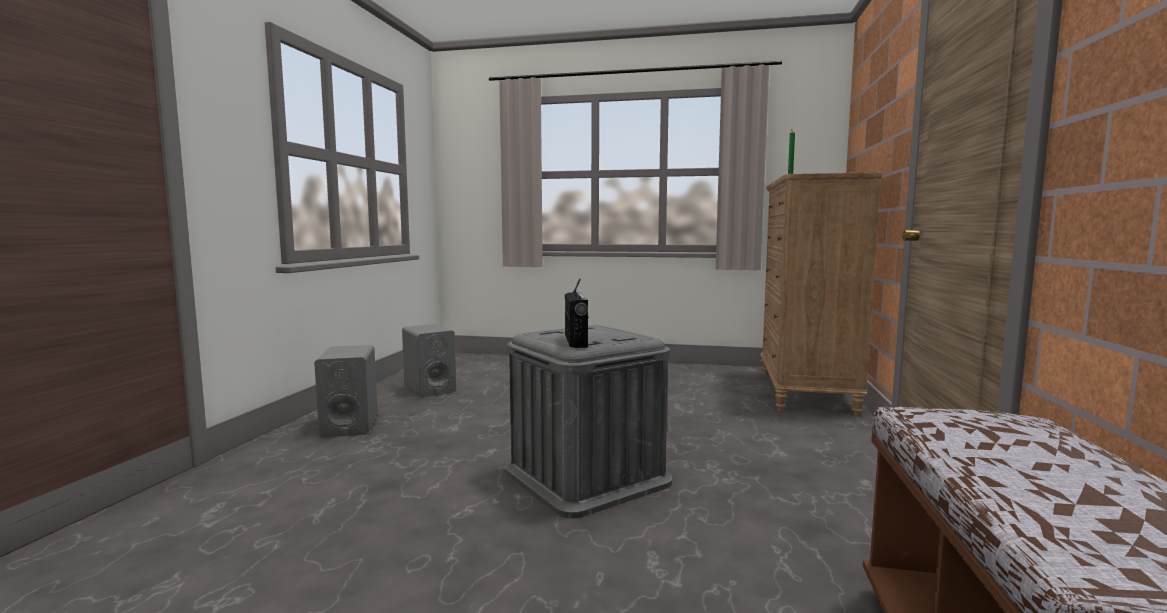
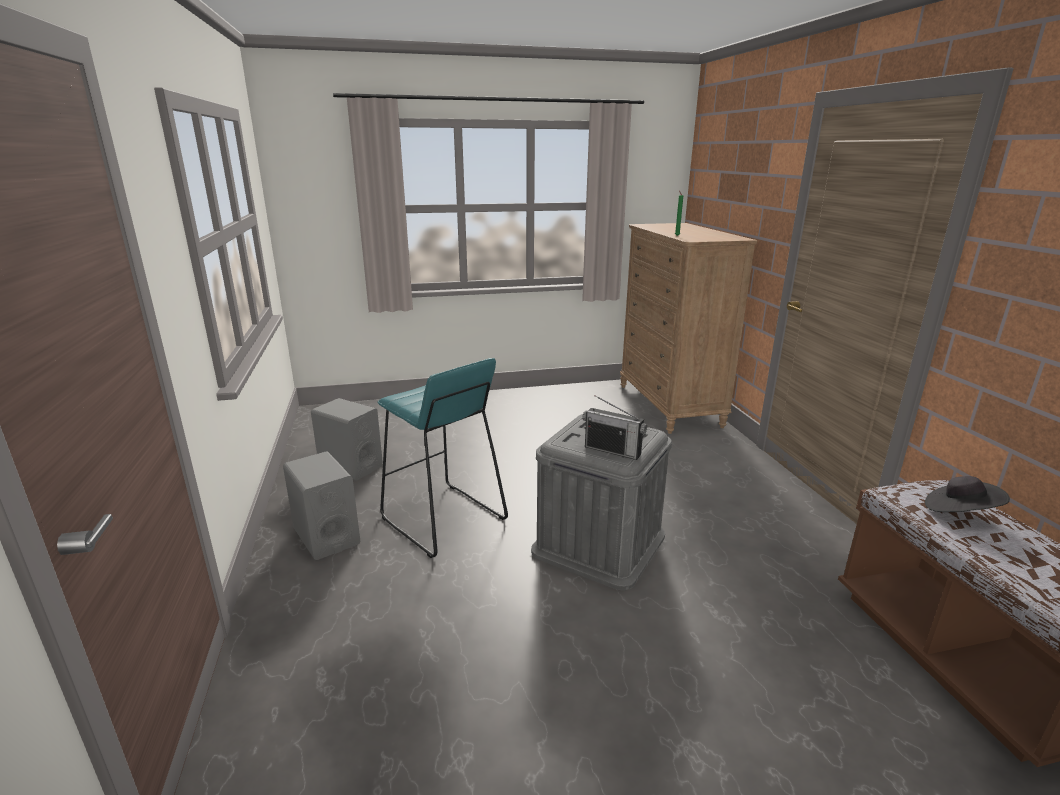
camera: 25 degrees left, 15 degrees up
radio [565,279,589,348] -> radio turned 150 degrees clockwise [583,395,647,460]
none -> turquoise stool [377,358,508,558]
none -> black hat [925,476,1010,512]

